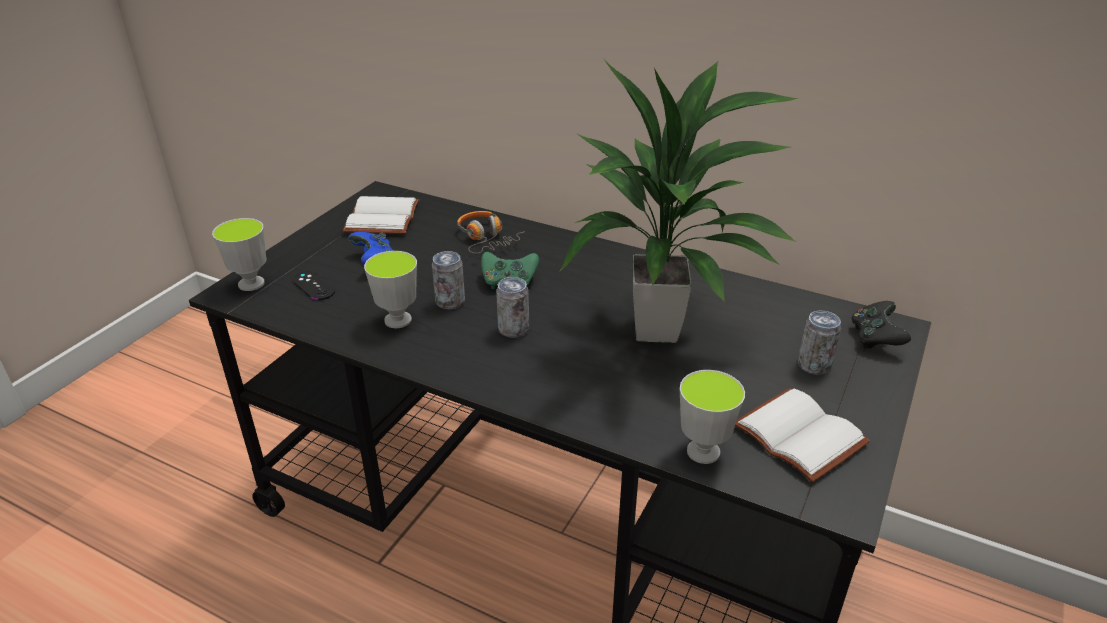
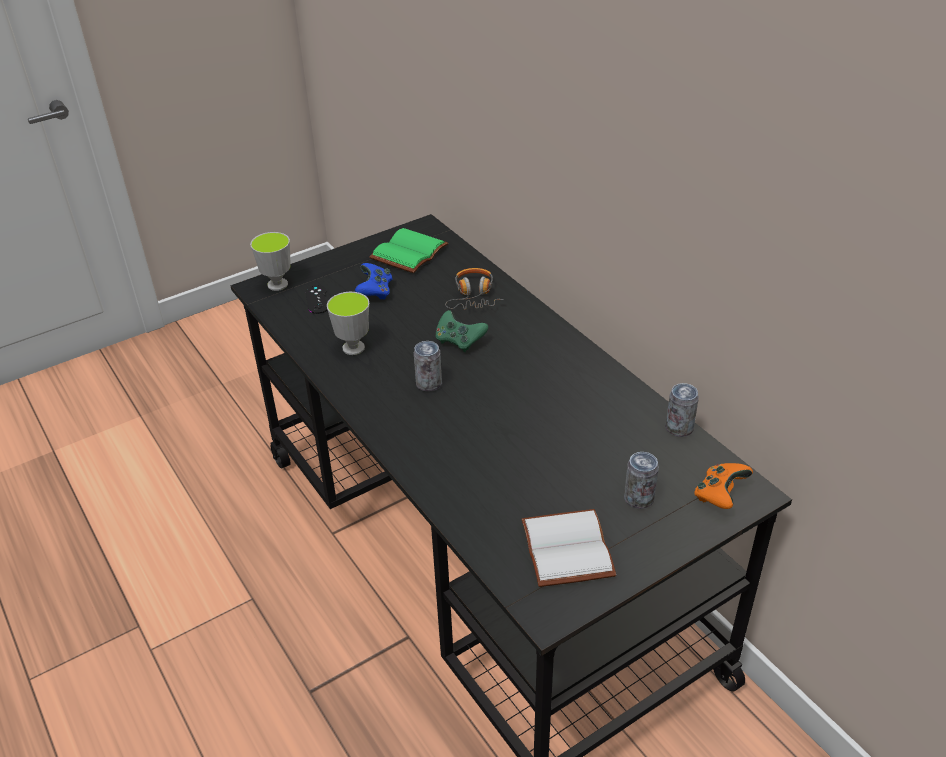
camera: 30 degrees right, 5 degrees up
white book [343,196,419,234] -> green book [370,228,448,273]
can [432,251,465,310] -> can moved to [665,383,699,437]
potted plant [560,58,801,343] -> none
cup [680,370,745,464] -> none
black game controller [852,301,911,349] -> orange game controller [694,463,753,509]

